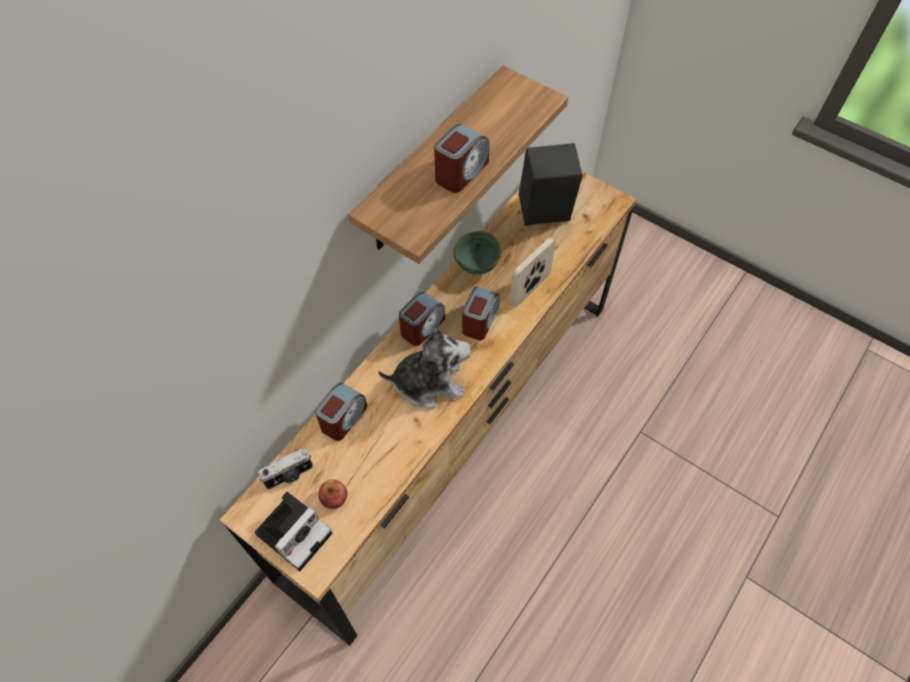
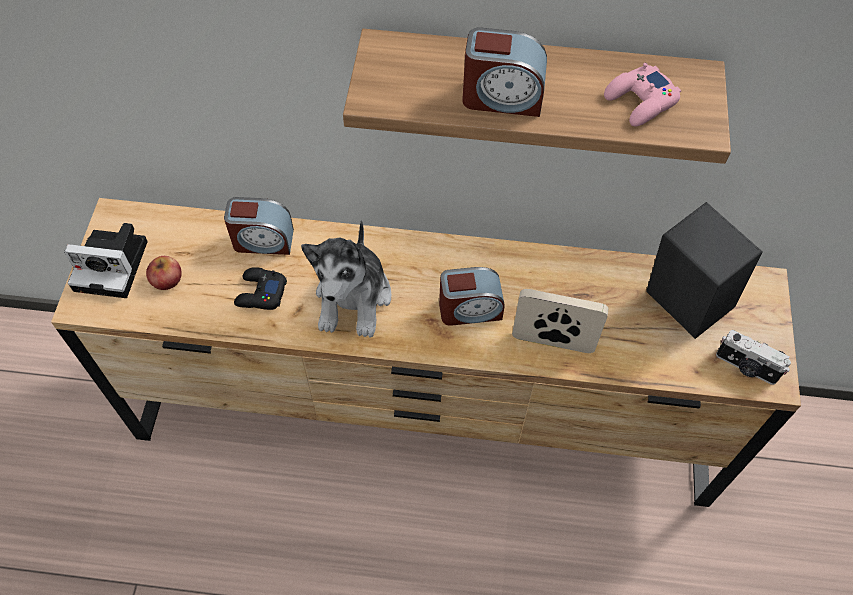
camera: 60 degrees right, 0 degrees up
camera [258,449,313,489] -> camera moved to [716,330,791,385]
plush toy [378,328,471,408] -> plush toy turned 45 degrees clockwise [301,220,391,338]
alarm clock [399,292,445,346] -> none
green bowl [454,231,502,275] -> none
none -> black game controller [234,267,287,310]
none -> pink game controller [604,63,681,127]

